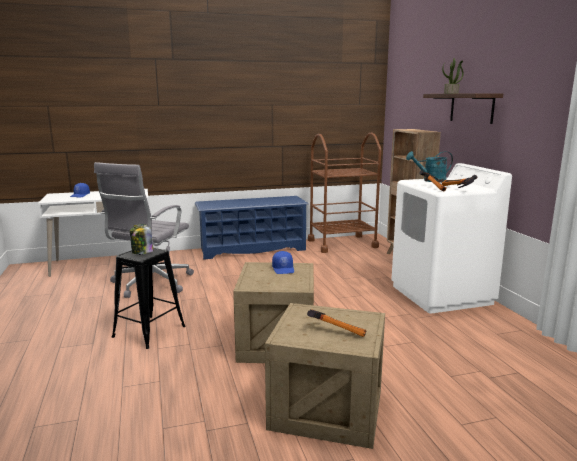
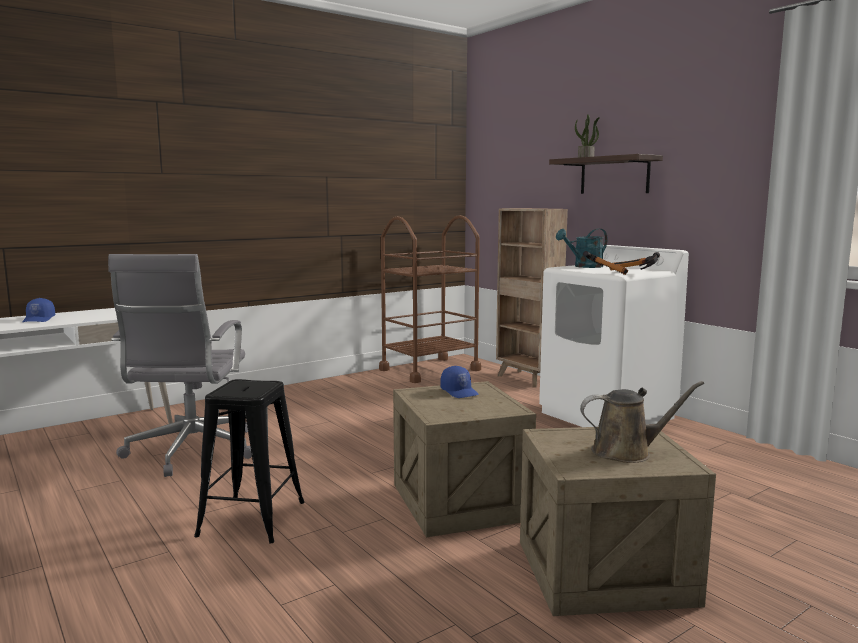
camera: 20 degrees left, 5 degrees down
jar [130,224,154,254] -> none
blue shoe rack [195,196,309,260] -> none
hammer [307,309,366,337] -> brown watering can [580,381,704,463]

